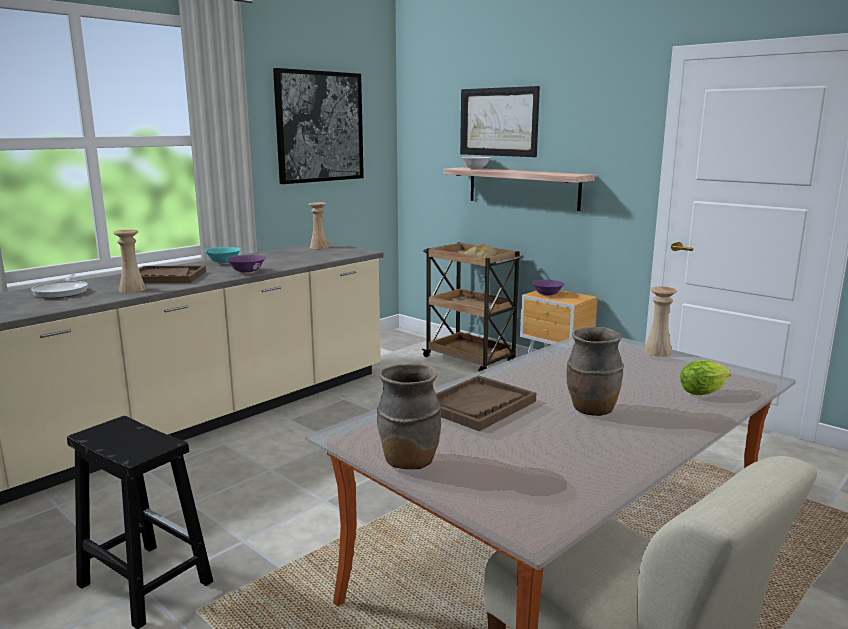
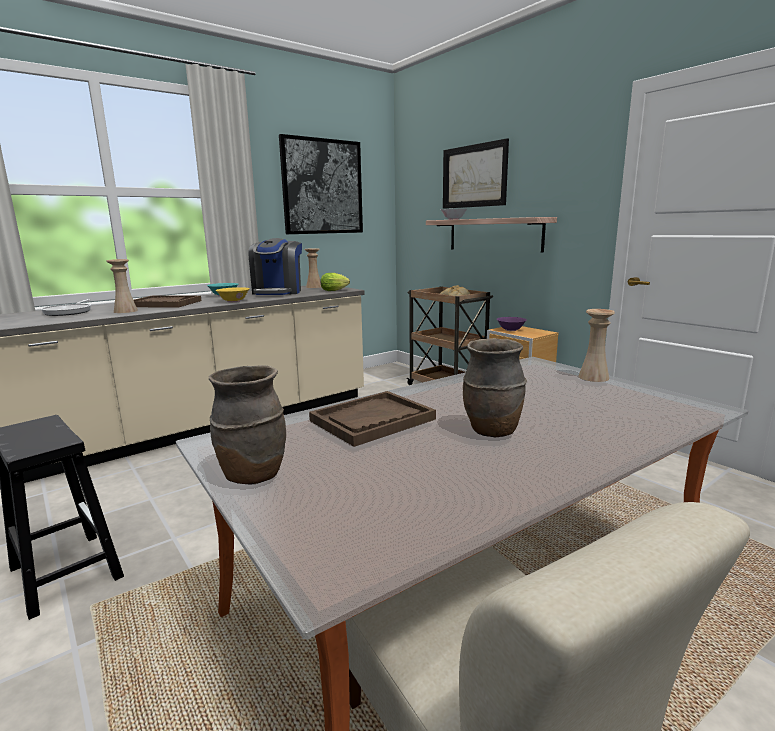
camera: 10 degrees right, 0 degrees up
purple bowl [227,255,266,274] -> yellow bowl [215,287,250,302]
lettuce [680,360,731,395] -> lettuce moved to [320,273,350,291]
none -> coffee machine [249,238,302,295]

